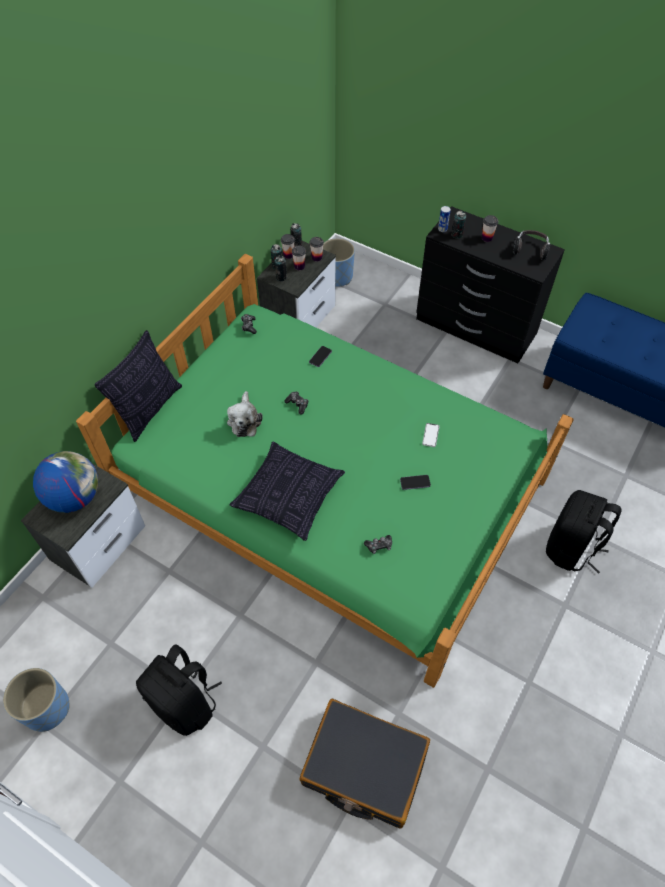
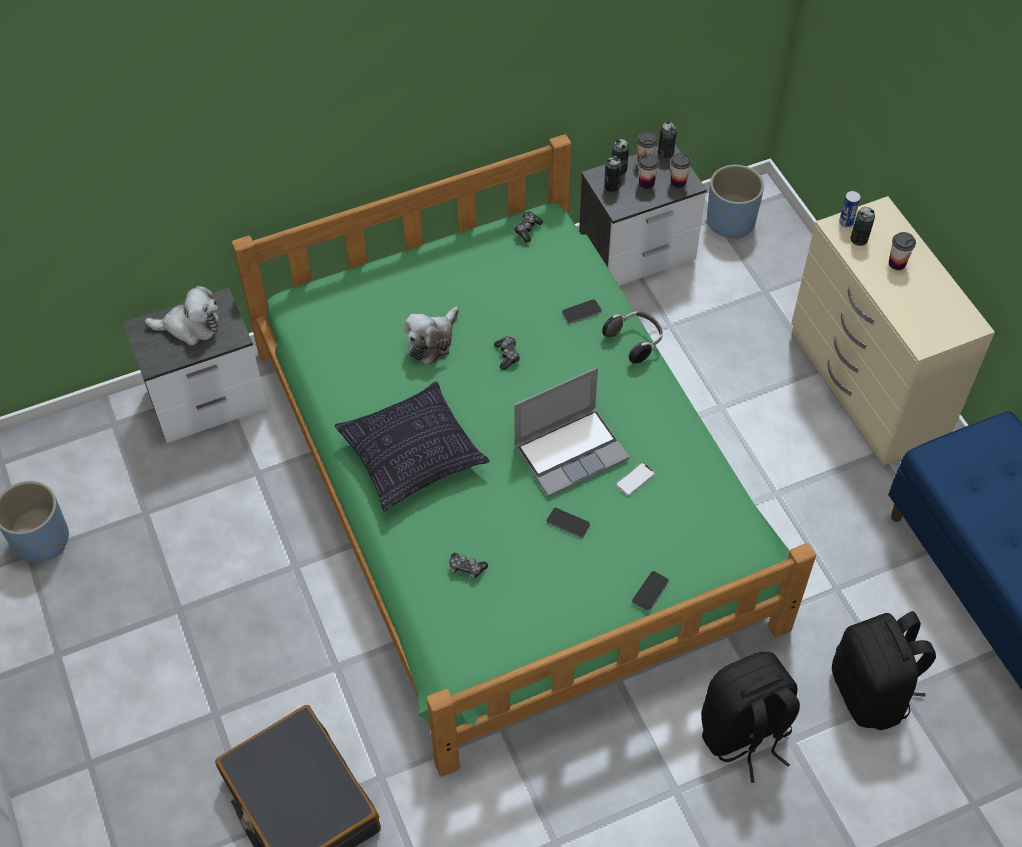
camera: 35 degrees right, 0 degrees up
globe [33,451,98,513] -> plush toy [145,286,219,346]
pillow [94,330,182,442] -> none
black backpack [136,644,222,736] -> black backpack moved to [832,611,936,730]
black dresser [416,206,565,363] -> beige dresser [791,196,995,466]
headphones [513,230,551,260] -> headphones moved to [602,311,663,364]
none -> laptop [514,367,630,497]
none -> phone [632,571,669,611]

